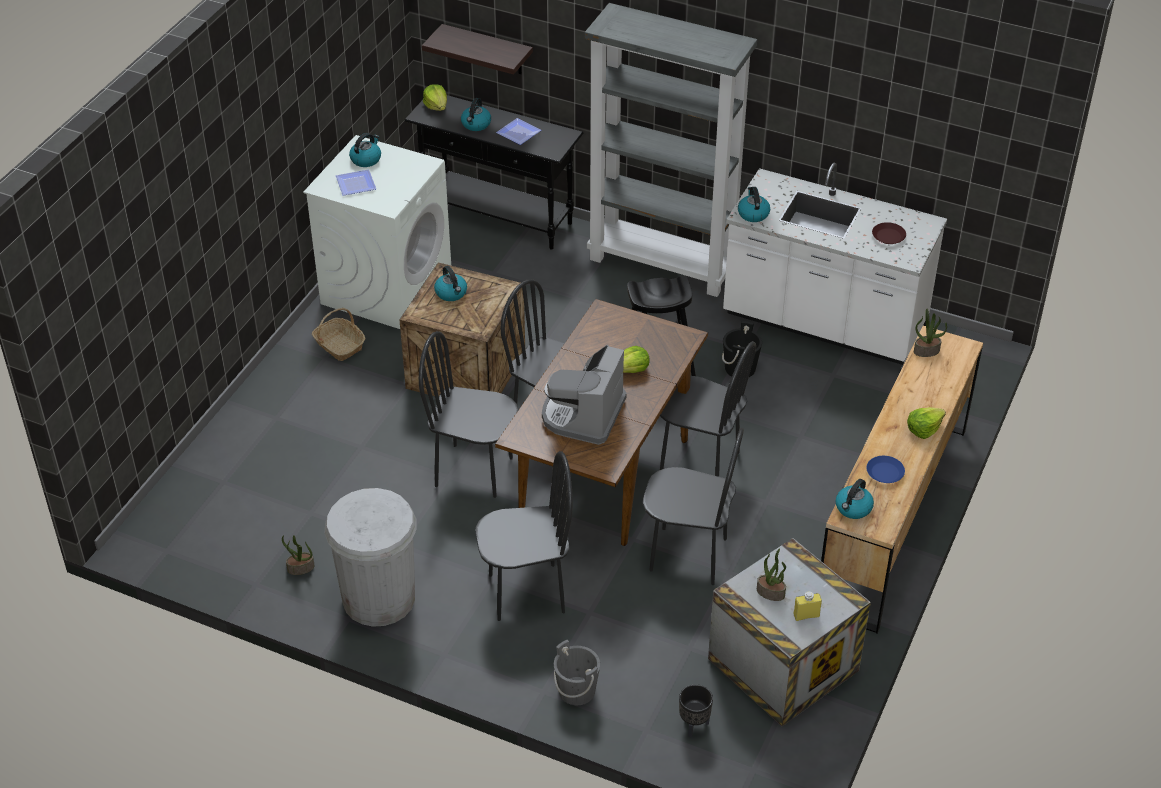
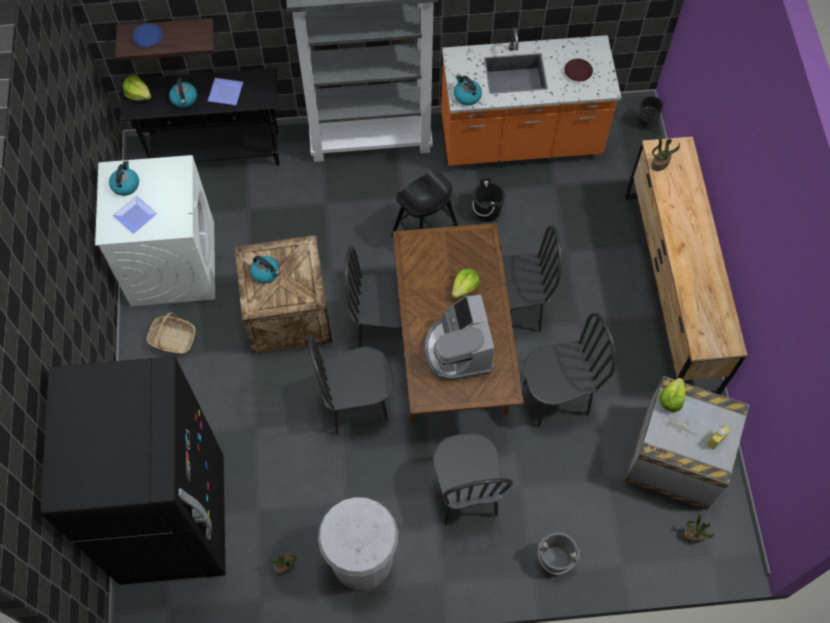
camera: 30 degrees left, 20 degrees up
black chair [475,451,573,621] -> black chair turned 120 degrees clockwise [433,432,513,525]
black planter [679,684,713,737] -> black planter moved to [637,96,663,131]
white counter [723,163,947,365] -> orange counter [441,27,621,166]
potted plant [757,549,786,601] -> potted plant moved to [682,514,714,543]
kettle [836,479,874,519] -> none
blue plate [867,456,905,483] -> blue plate moved to [132,24,163,47]
lettuce [907,407,946,439] -> lettuce moved to [659,378,685,412]
none -> black fridge [41,357,226,585]

